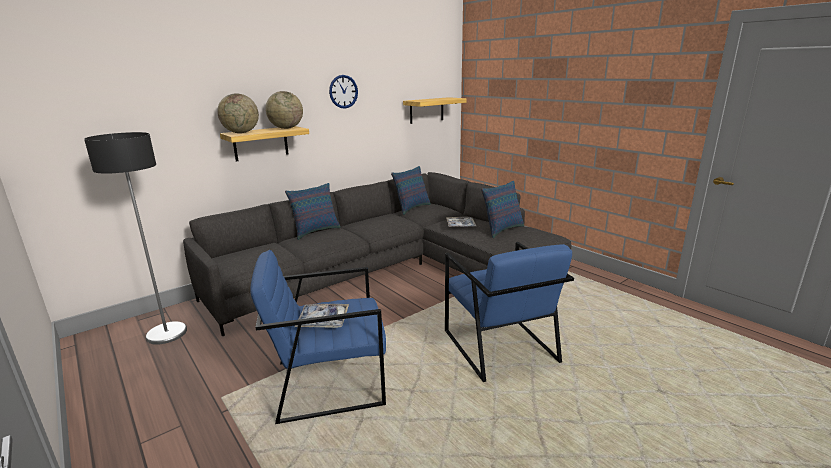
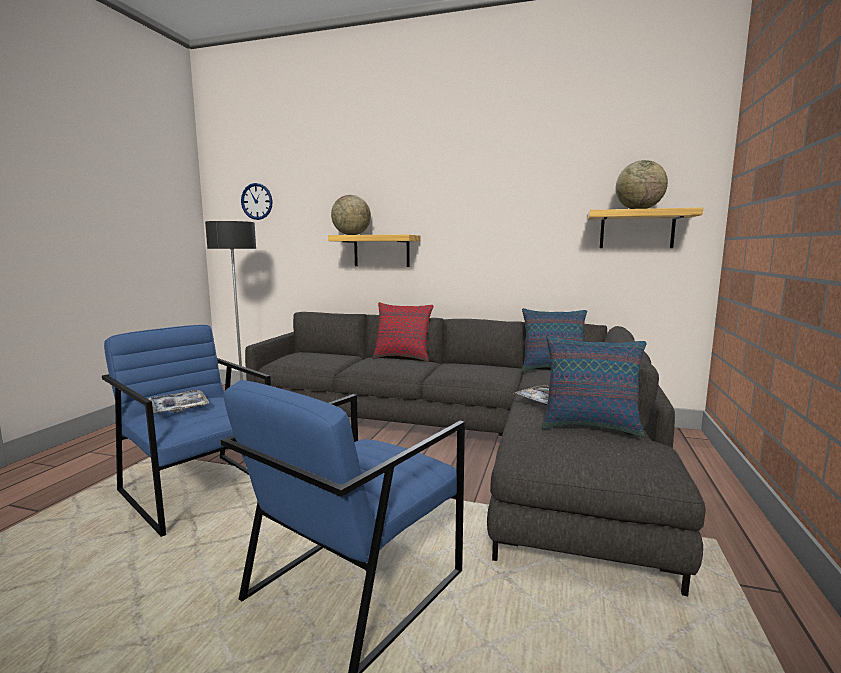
camera: 55 degrees right, 10 degrees down
globe [265,91,303,129] -> globe moved to [616,160,668,209]
blue pillow [285,183,341,240] -> red pillow [372,302,434,362]
wall clock [329,75,358,109] -> wall clock moved to [241,183,273,220]

